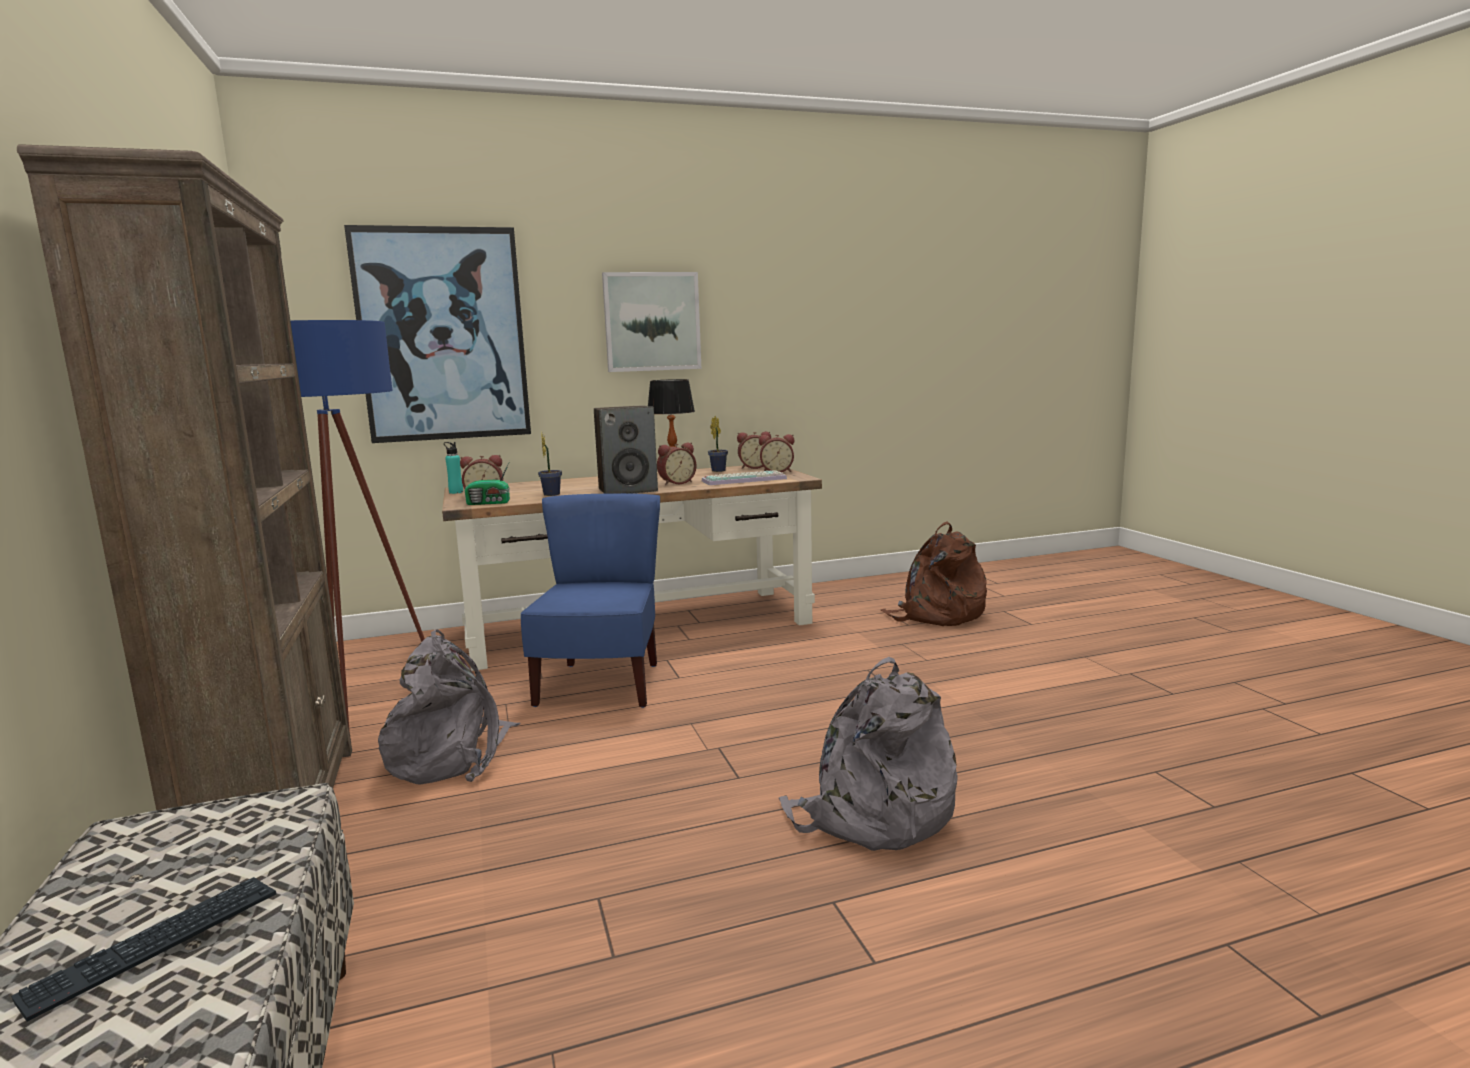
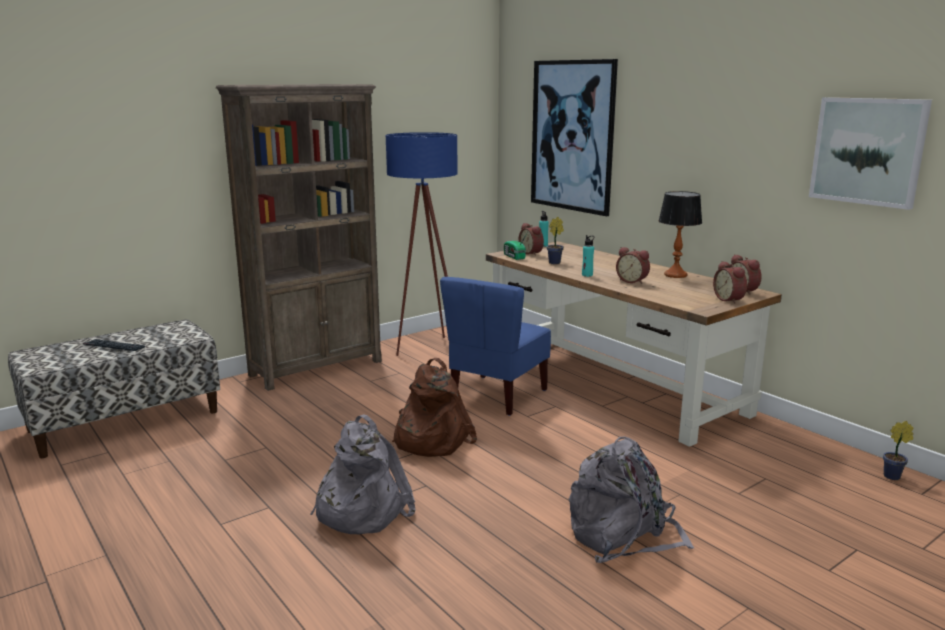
camera: 70 degrees right, 5 degrees up
grey backpack [378,629,520,785] -> grey backpack moved to [569,436,694,563]
blue chair [521,493,660,708] -> blue chair turned 135 degrees clockwise [440,277,551,416]
speaker [594,405,658,494] -> turquoise bottle [582,235,595,277]
picture [602,272,701,372] -> picture moved to [809,97,932,210]
keyboard [702,470,787,485] -> none
potted plant [708,416,728,472] -> potted plant moved to [883,421,914,480]
brown backpack [881,522,987,626] -> brown backpack moved to [392,358,477,457]

